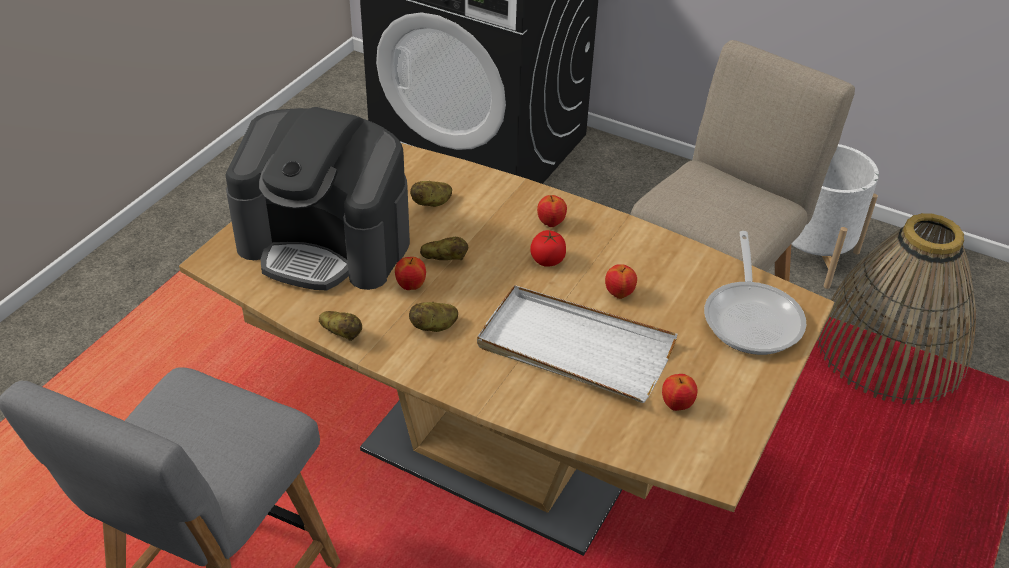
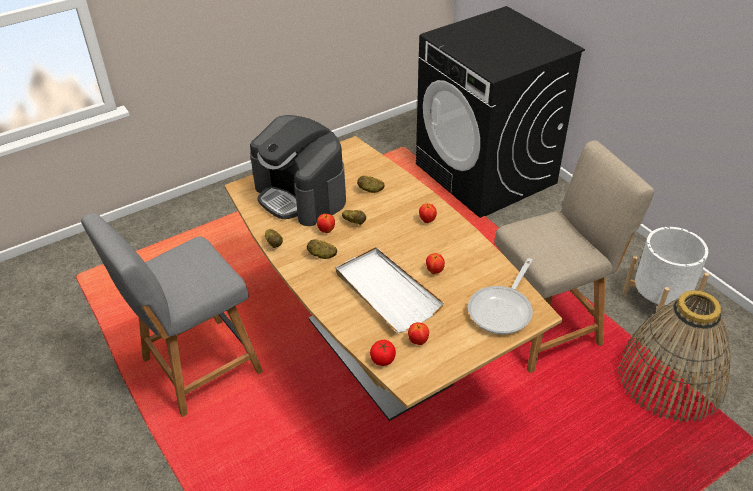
camera: 30 degrees right, 0 degrees up
tomato [530,230,566,267] -> tomato moved to [370,340,396,366]

